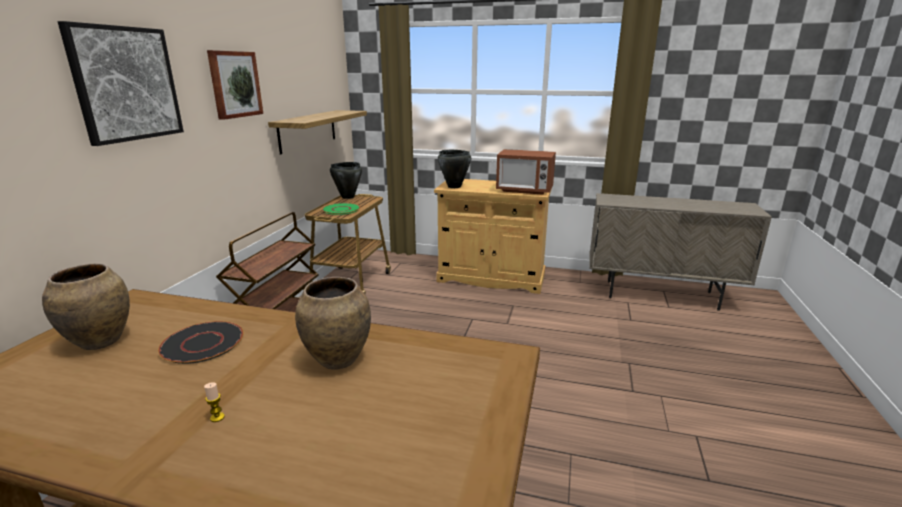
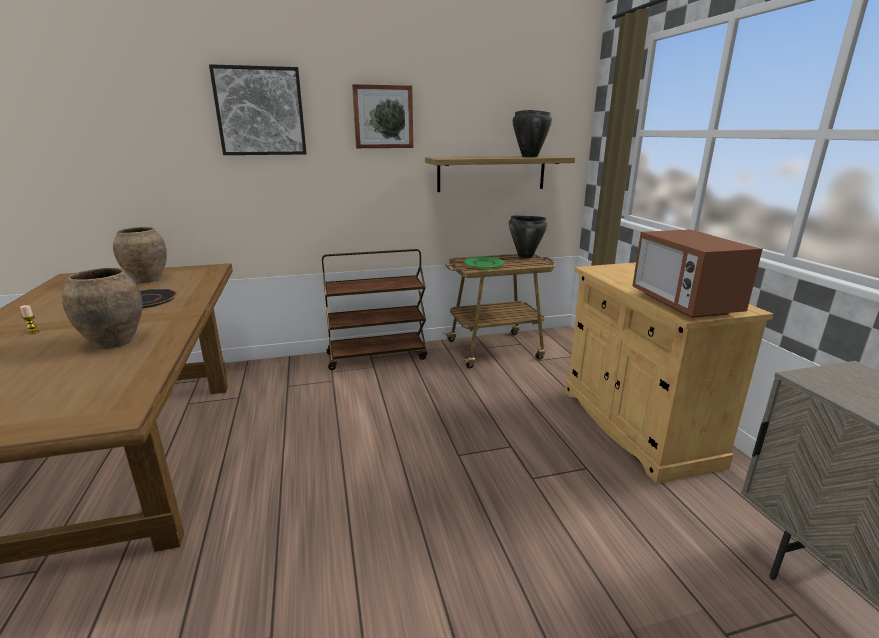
camera: 60 degrees right, 0 degrees up
black cooking pot [438,150,471,188] -> black cooking pot moved to [513,110,552,157]

